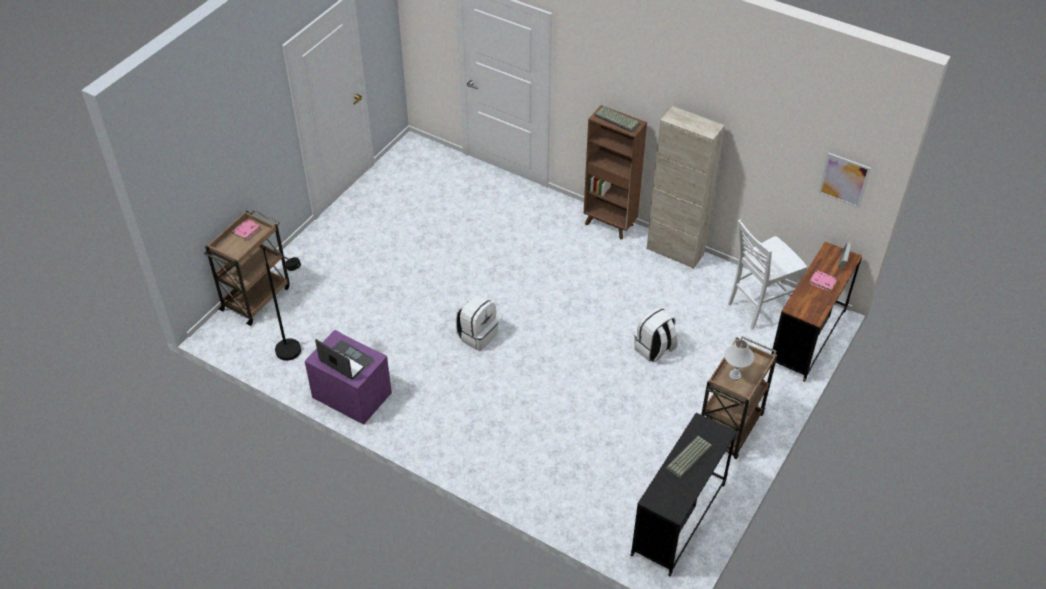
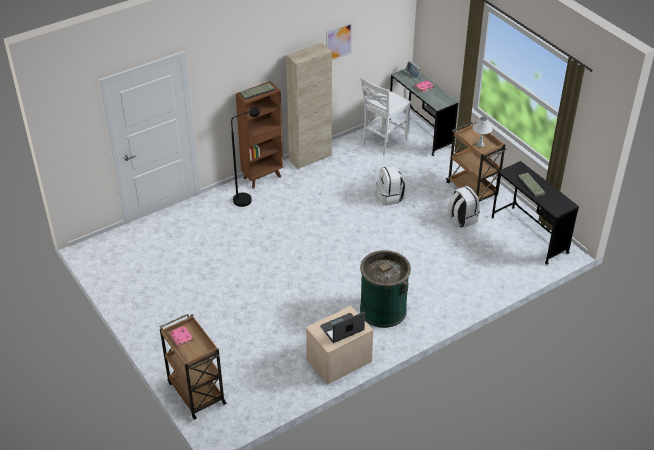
camera: 65 degrees left, 5 degrees down
black floor lamp [263,248,301,361] -> black floor lamp moved to [231,107,260,207]
purple nightstand [305,330,392,425] -> beige nightstand [306,306,373,384]
white backpack [456,294,499,351] -> white backpack moved to [448,186,480,228]
white chair [728,220,807,330] -> white chair turned 45 degrees clockwise [360,77,411,155]
brown desk [771,241,862,382] -> grey desk [389,69,459,156]
picture [818,153,871,208] -> picture moved to [326,22,352,61]
none -> green trash can [360,250,411,328]

